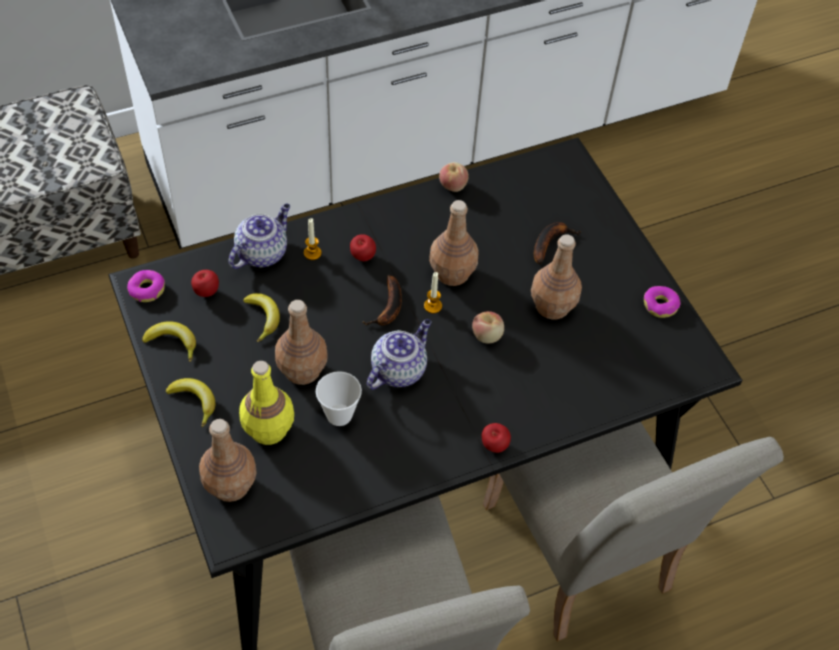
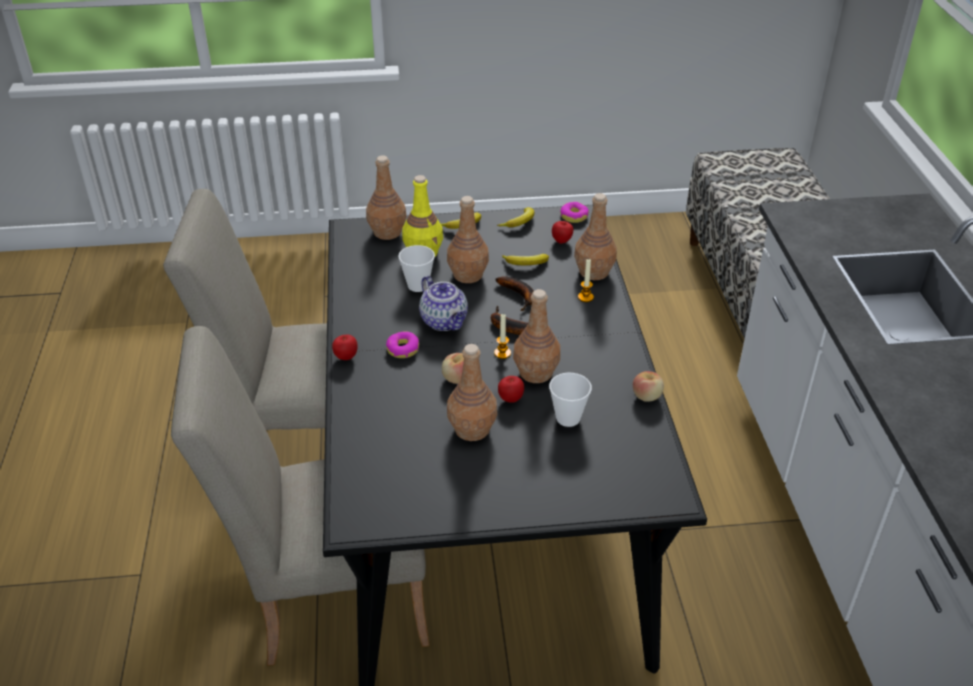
camera: 110 degrees right, 15 degrees down
teapot [228,204,290,269] -> brown bottle [574,193,617,280]
apple [350,234,376,261] -> apple moved to [498,376,524,403]
banana [534,222,581,265] -> banana moved to [495,276,534,311]
donut [644,286,680,318] -> donut moved to [386,331,419,358]
none -> cup [549,373,592,427]

